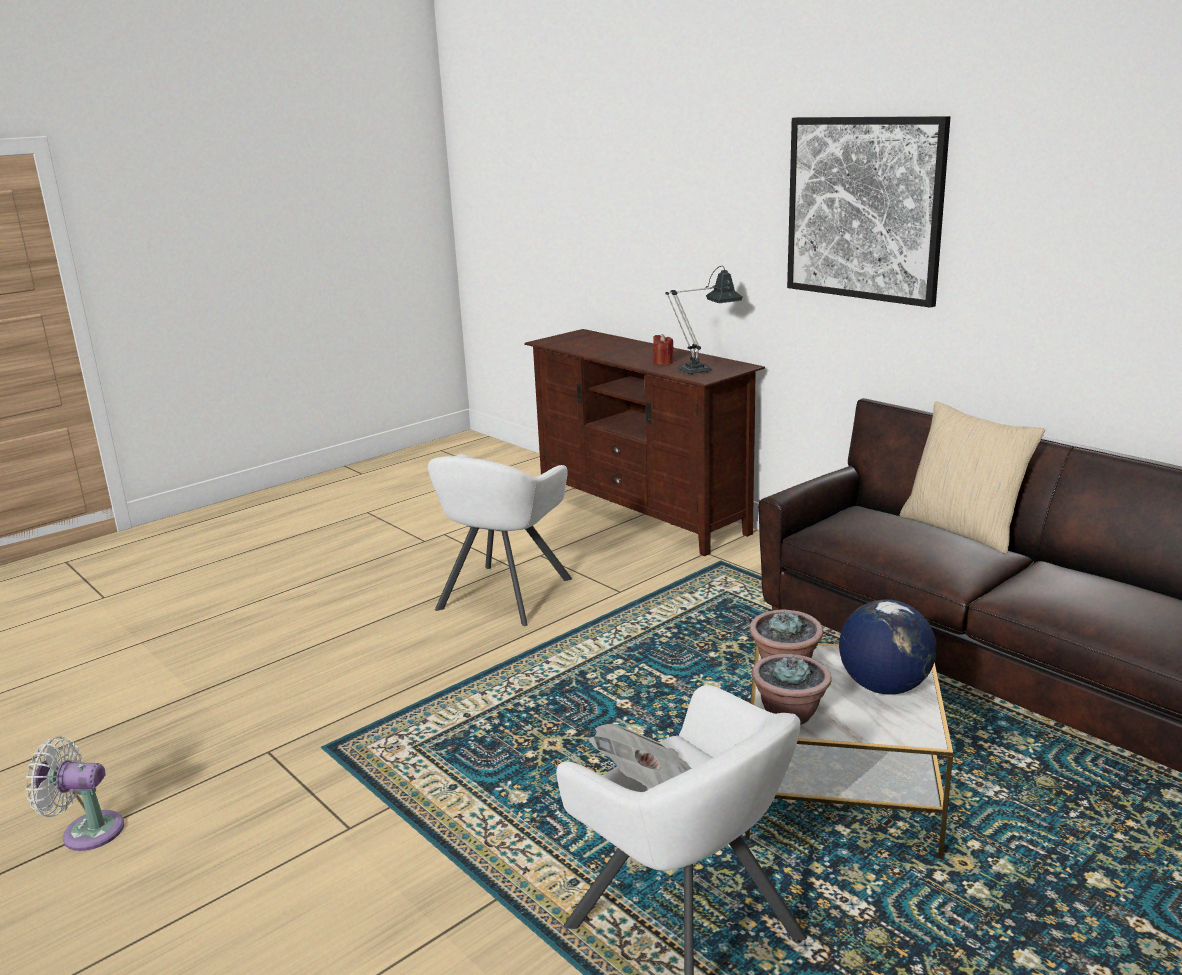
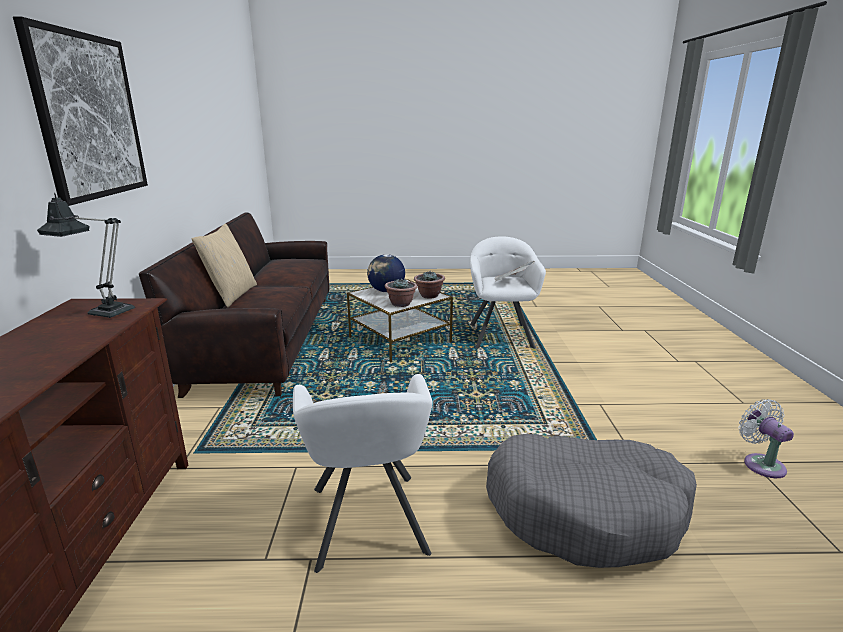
camera: 140 degrees left, 0 degrees up
white fan [26,737,124,851] -> white fan turned 150 degrees counterclockwise [738,399,794,478]
white armchair [428,454,572,626] -> white armchair turned 105 degrees clockwise [293,374,433,573]
red candle [653,334,673,365] -> none
none -> grey dog bed [486,434,697,568]

